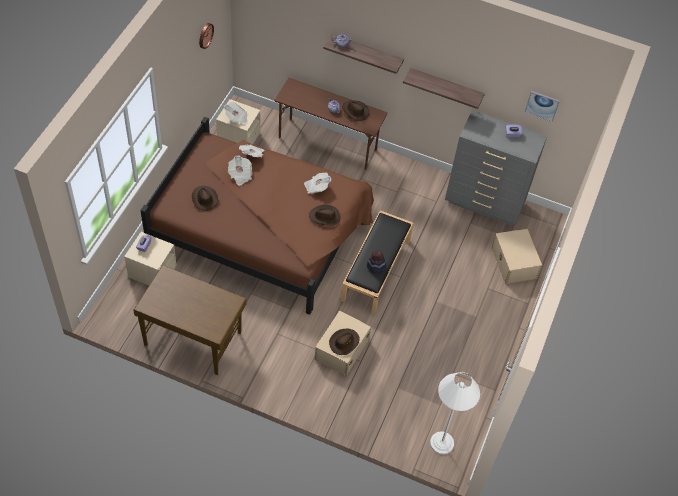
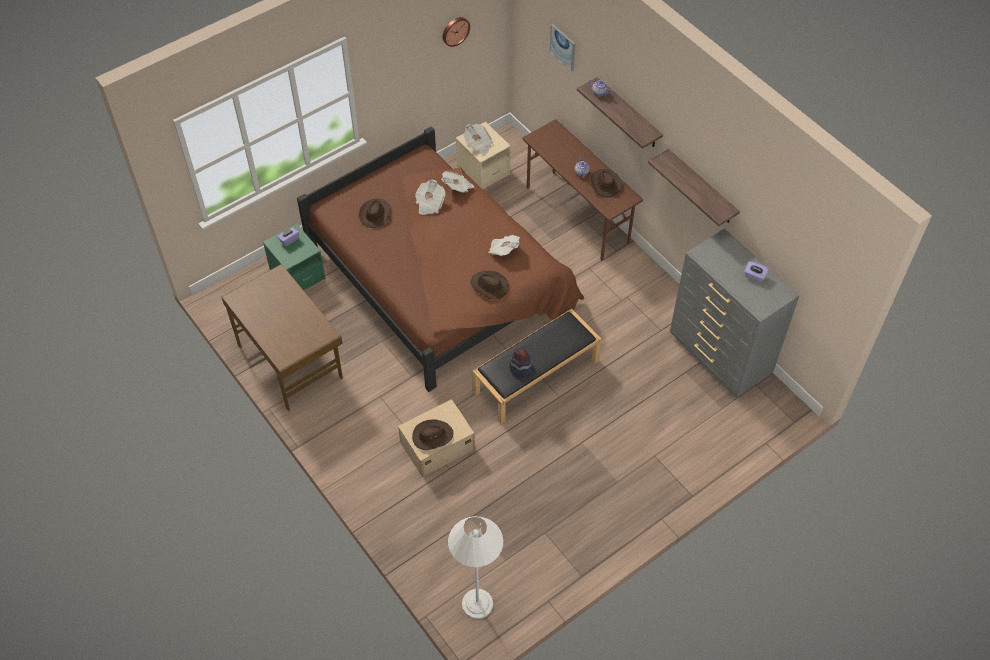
camera: 35 degrees right, 0 degrees up
beige nightstand [124,232,177,286] -> green nightstand [263,224,326,290]
beige storage box [491,228,543,284] -> none
picture [525,91,560,122] -> picture moved to [550,24,575,71]

